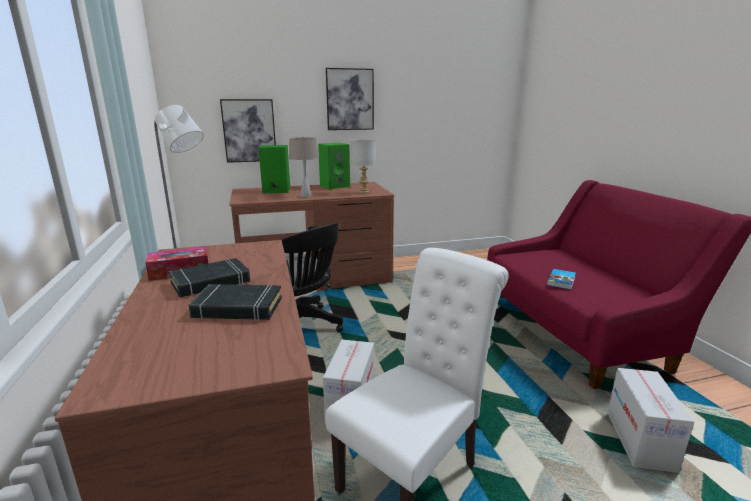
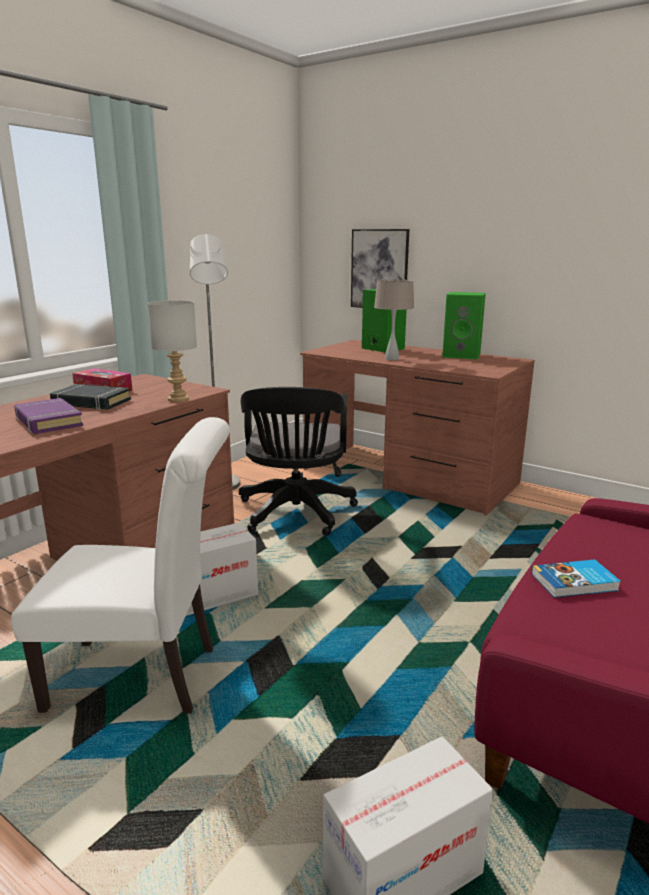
camera: 50 degrees right, 0 degrees up
black book [189,284,282,321] -> purple book [14,398,83,434]
picture [326,68,374,130] -> none
grey table lamp [351,140,375,194] -> grey table lamp moved to [147,300,197,402]

